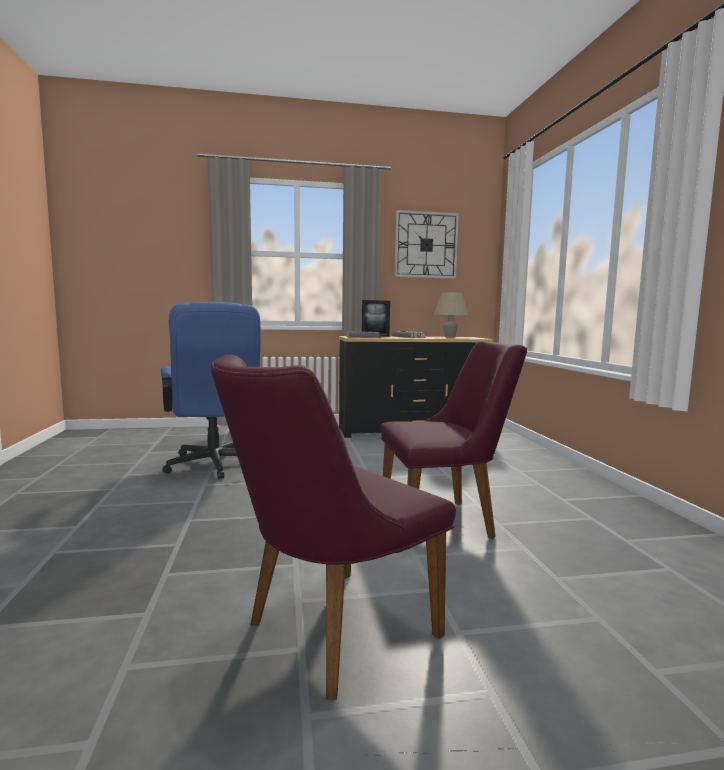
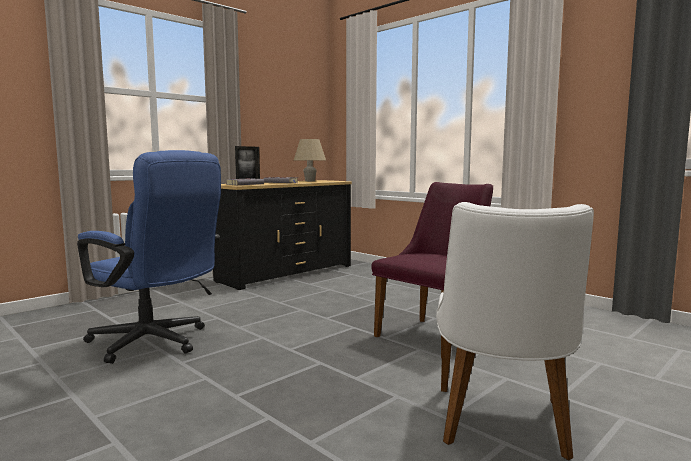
camera: 35 degrees left, 0 degrees up
purple chair [211,355,456,700] -> white chair [436,202,594,460]
wall clock [395,210,459,278] -> none

